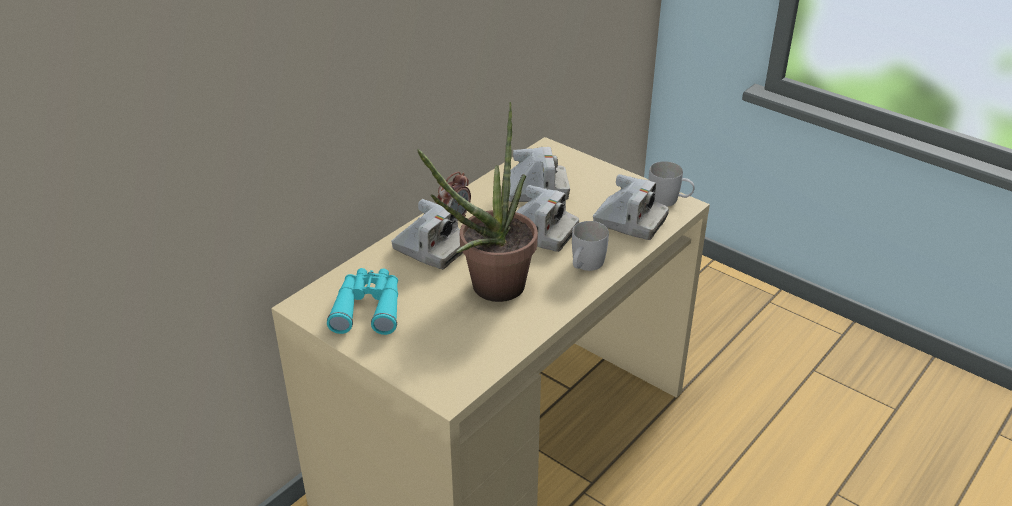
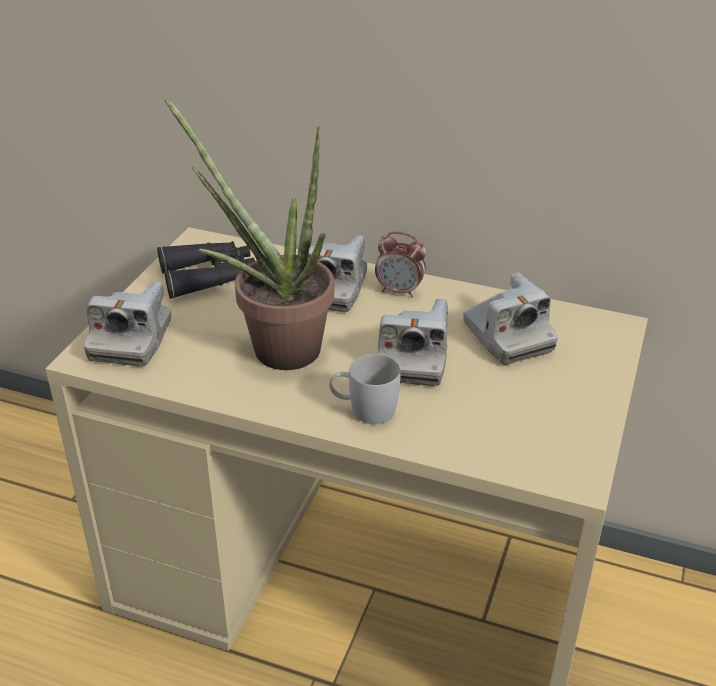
camera: 70 degrees right, 0 degrees up
turquoise binoculars [327,268,398,335] -> black binoculars [157,241,255,299]
camera [593,174,669,240] -> camera moved to [84,281,171,366]
white mug [648,161,695,207] -> none

